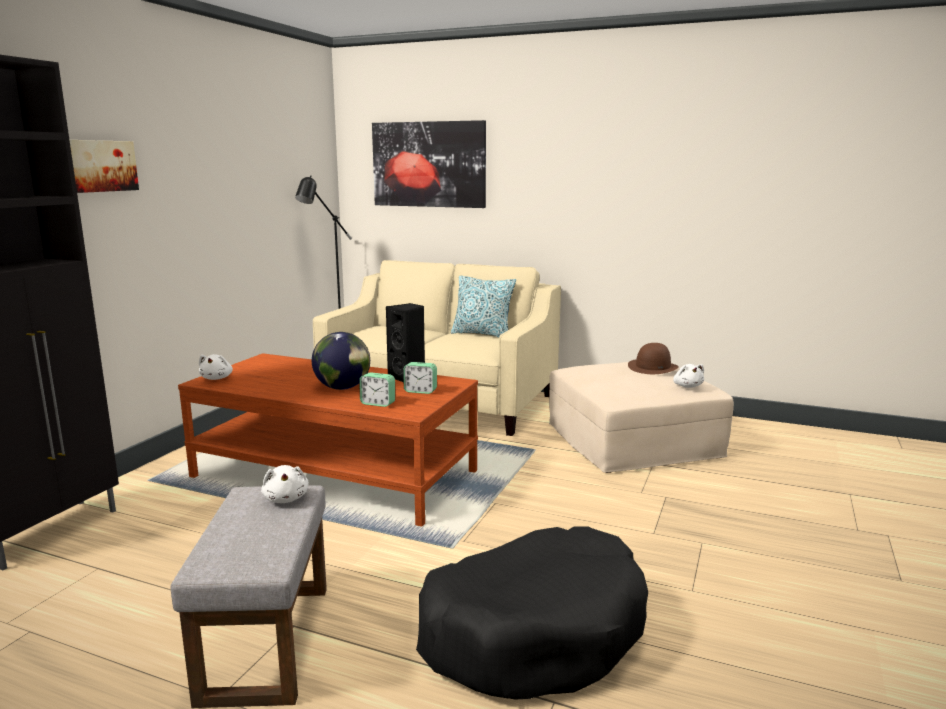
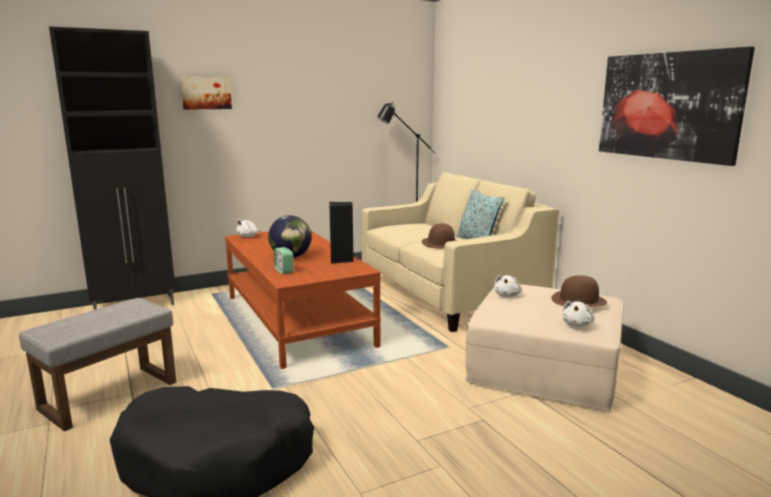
camera: 40 degrees right, 0 degrees up
white plush toy [261,465,309,503] -> white plush toy moved to [494,275,522,297]
picture [372,120,486,208] -> picture moved to [599,46,755,166]
alarm clock [403,362,437,394] -> none
none -> brown hat [422,223,457,249]

